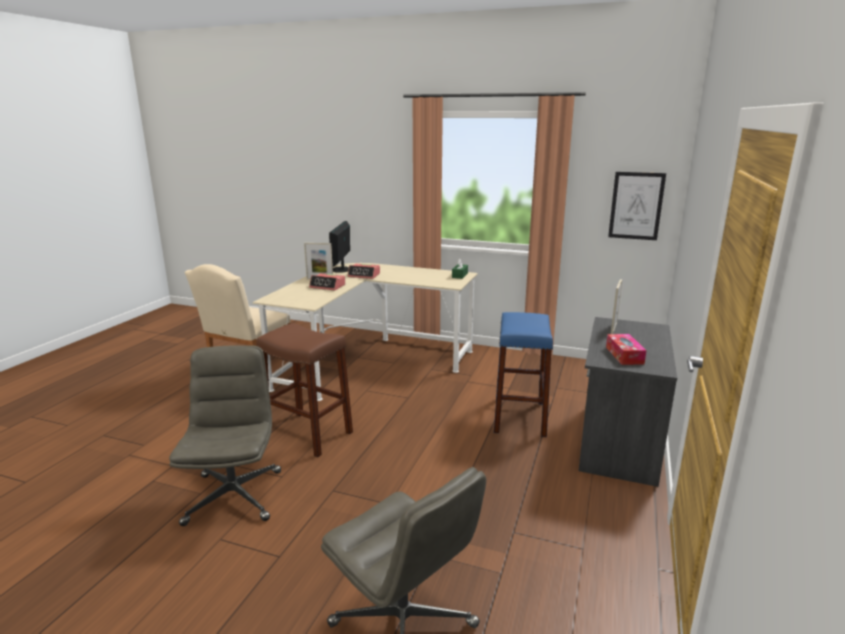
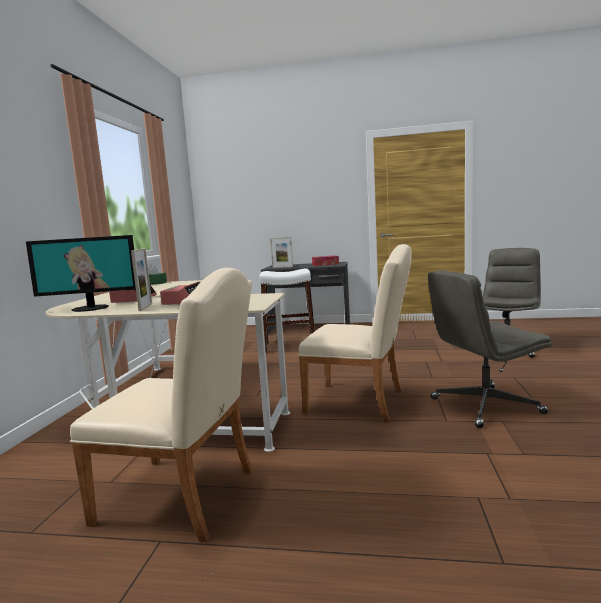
camera: 100 degrees left, 10 degrees down
brown stool [256,323,353,457] -> beige chair [298,244,412,422]
blue stool [494,312,553,437] -> white stool [259,269,315,353]
picture [608,172,666,240] -> none

